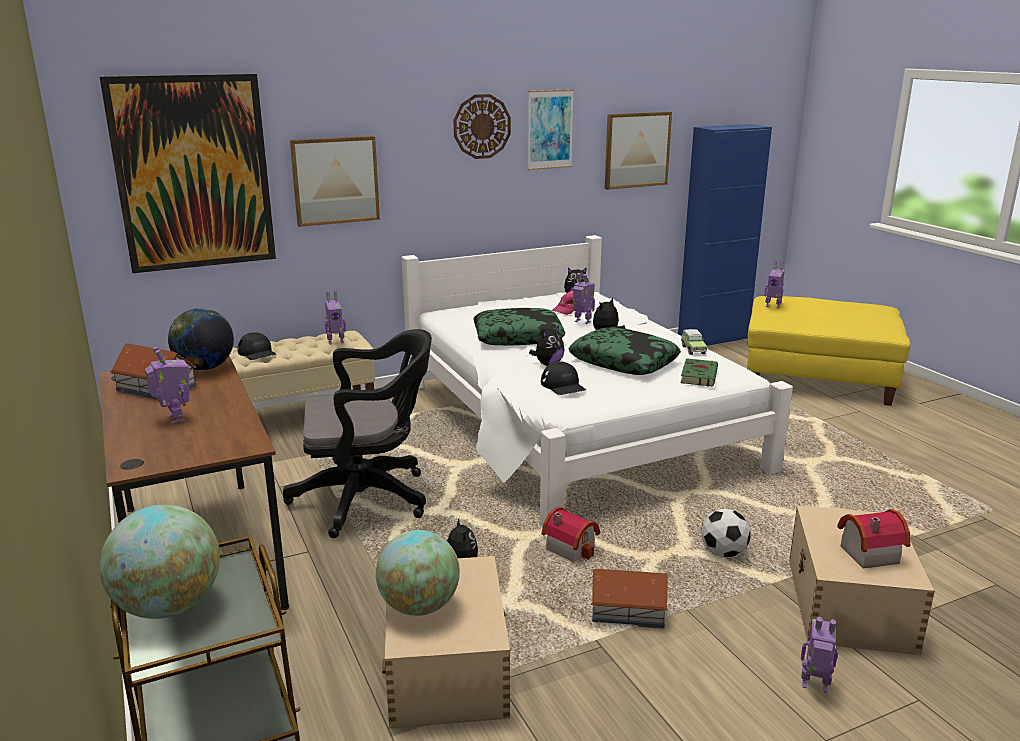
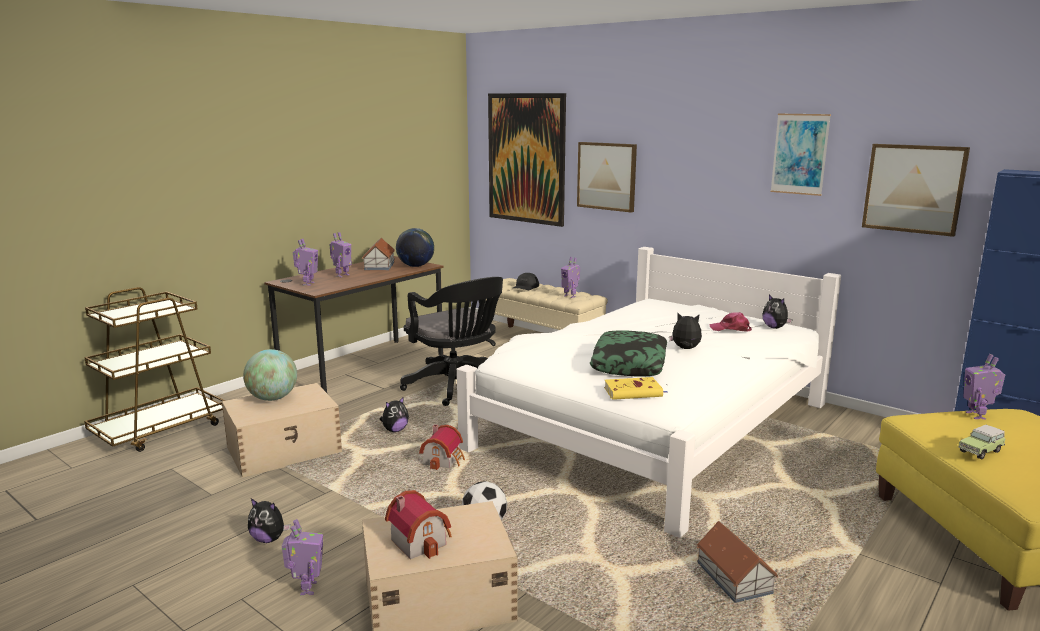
camera: 65 degrees right, 5 degrees down
globe [99,505,220,619] -> none
wall clock [454,94,511,159] -> none
pillow [473,308,565,346] -> none
plush toy [529,326,564,366] -> plush toy moved to [248,498,291,543]
black cap [541,361,586,395] -> none
toy robot [573,273,595,324] -> toy robot moved to [293,239,318,286]
toy house [591,569,669,628] -> toy house moved to [696,521,779,603]
green book [680,358,718,387] -> yellow book [604,377,669,400]
toy car [681,329,707,355] -> toy car moved to [958,425,1005,459]

